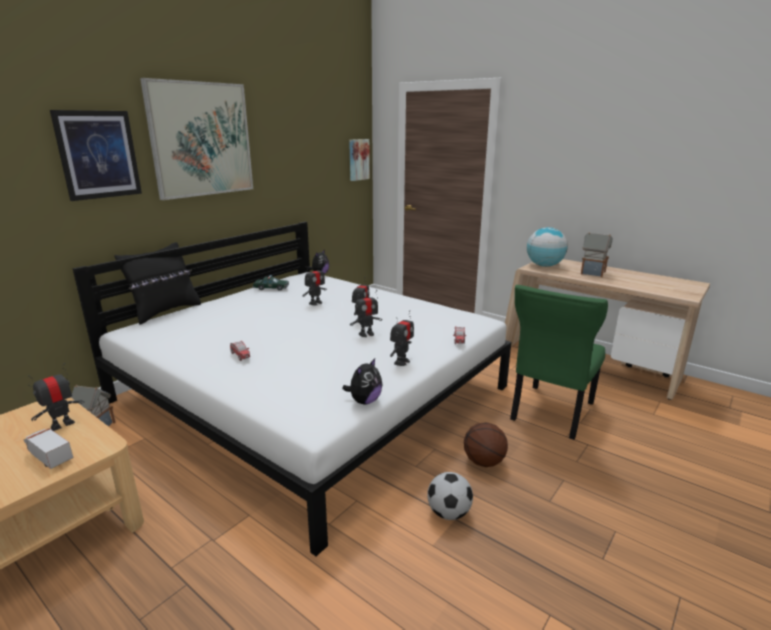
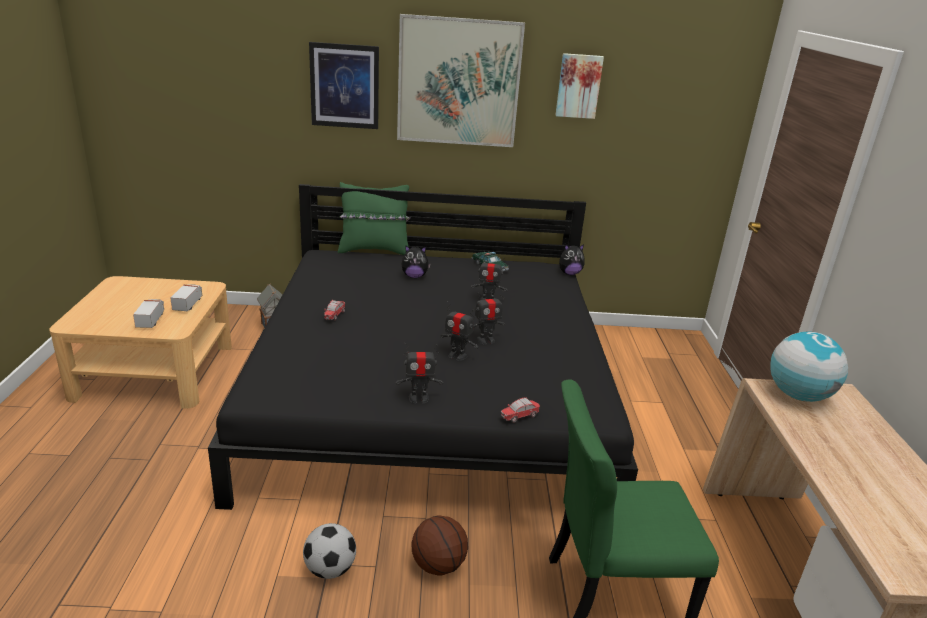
camera: 50 degrees right, 5 degrees up
toy robot [28,363,84,431] -> toy truck [170,284,202,311]
white bed [72,222,511,556] -> black bed [208,184,638,510]
black pillow [115,242,201,325] -> green pillow [338,182,410,255]
plush toy [342,358,382,404] -> plush toy moved to [401,245,431,278]
picture [349,139,370,181] -> picture moved to [556,53,604,119]
toy house [581,232,613,277] -> none

